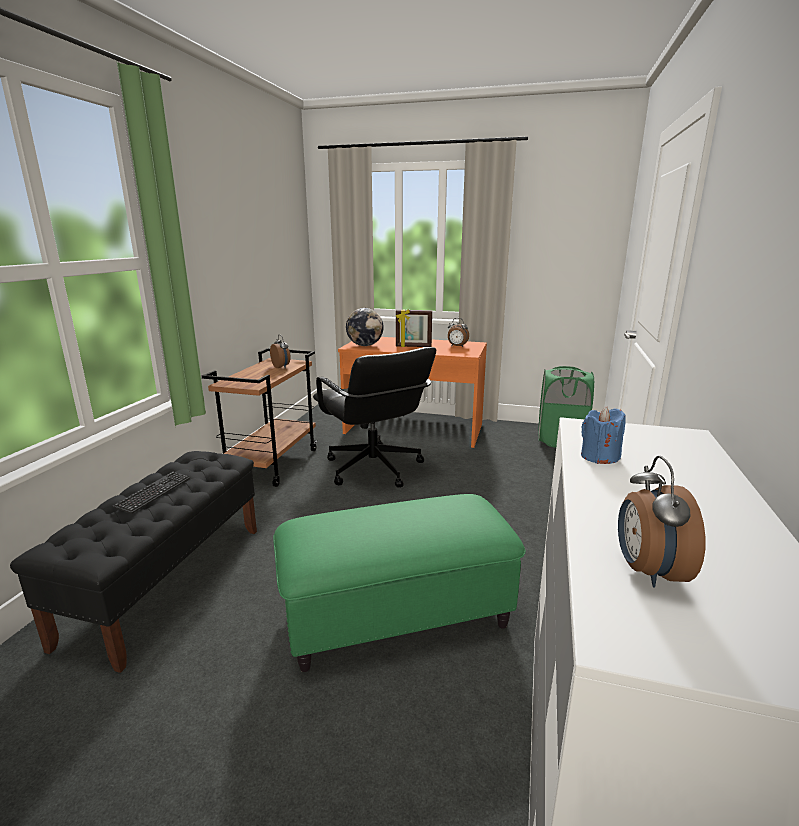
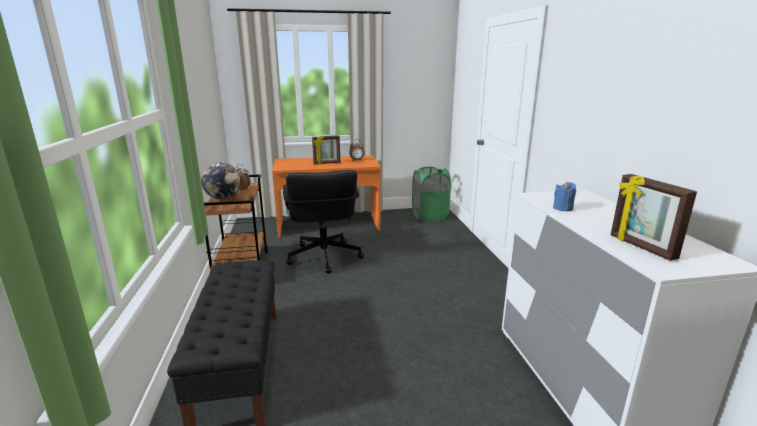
camera: 25 degrees left, 0 degrees up
keyboard [112,472,190,514] -> none
green ottoman [273,494,526,672] -> none
black office chair [313,347,436,487] -> black office chair turned 45 degrees clockwise [283,170,364,274]
globe [346,308,384,346] -> globe moved to [201,162,241,200]
alarm clock [618,456,705,587] -> picture frame [611,174,697,261]

